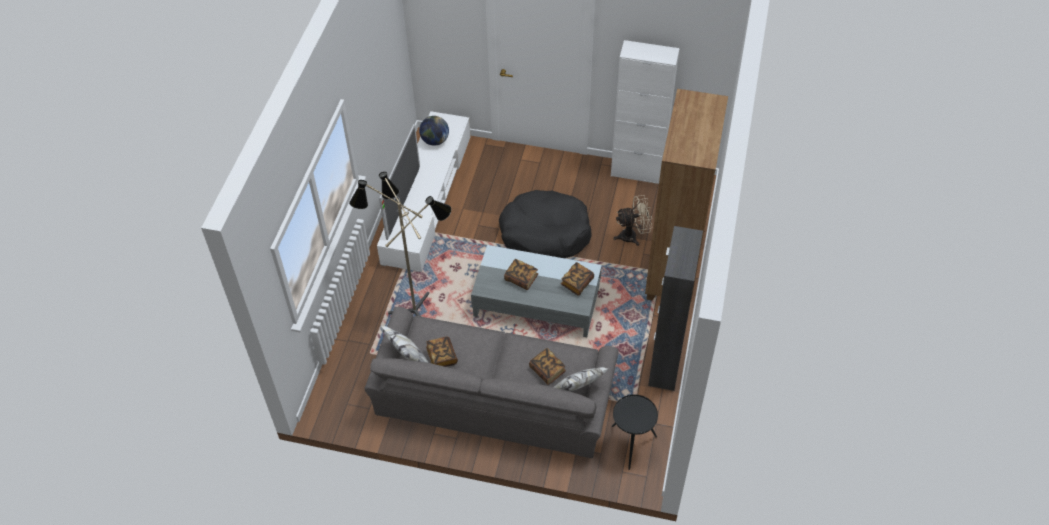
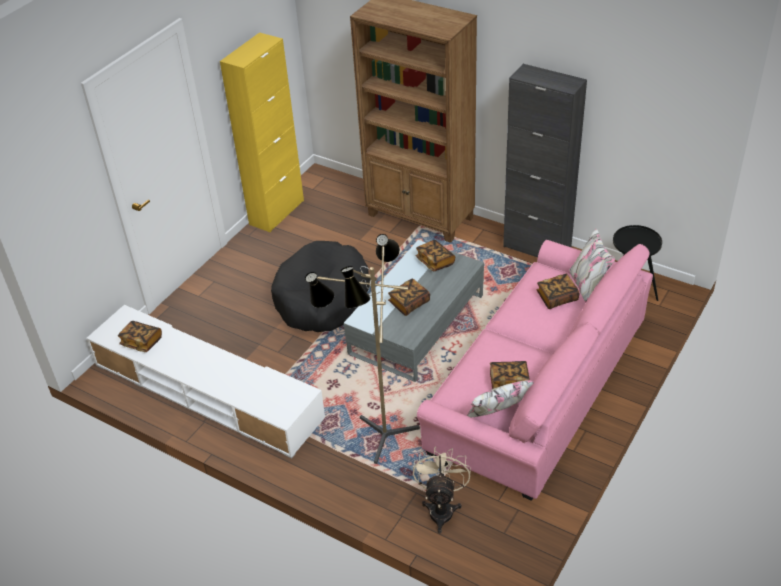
camera: 70 degrees left, 10 degrees down
grey sofa [364,307,619,458] -> pink sofa [417,228,653,501]
television [379,123,420,240] -> none
globe [419,116,449,146] -> book [118,321,162,352]
white cabinet [611,40,680,184] -> yellow cabinet [220,32,304,232]
beige fan [613,195,652,246] -> beige fan moved to [413,446,471,534]

